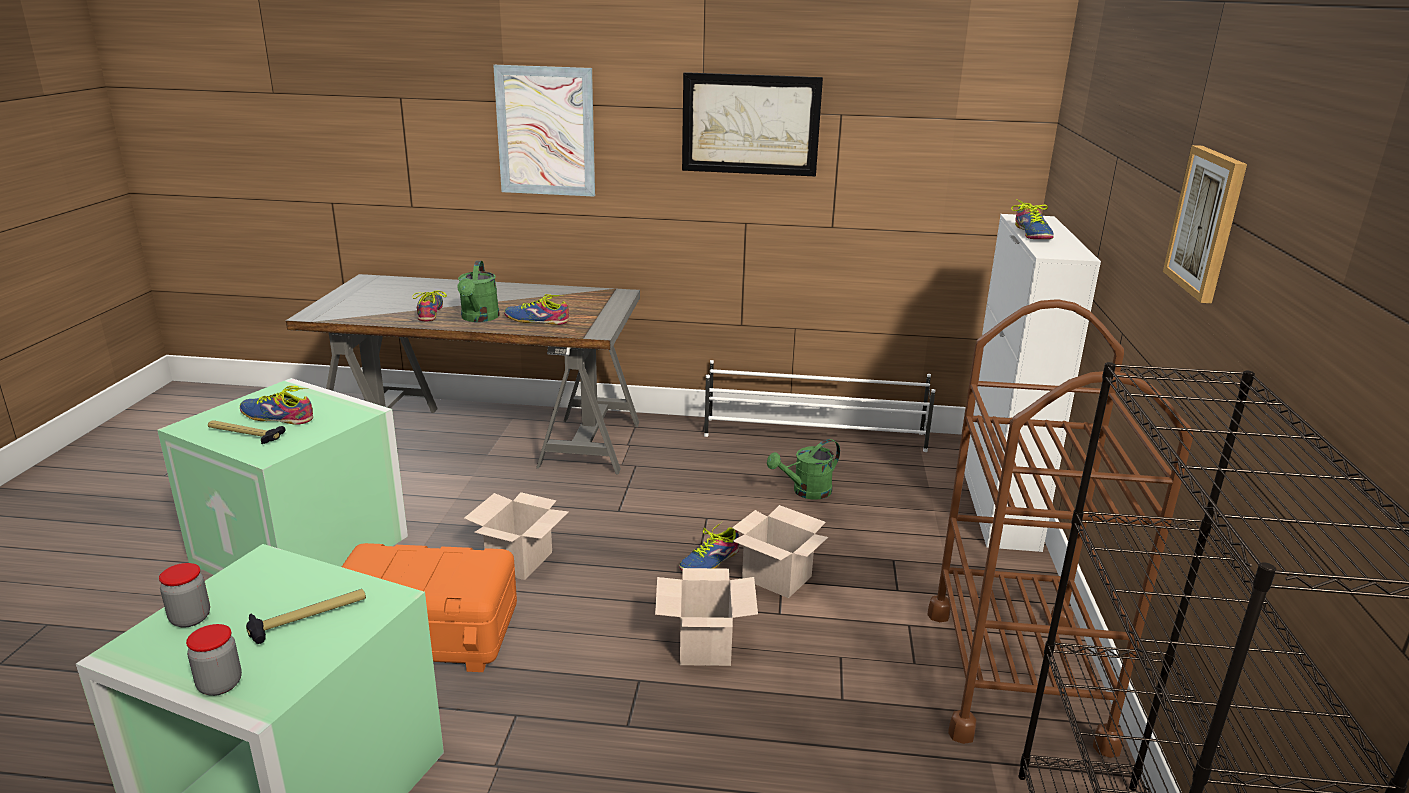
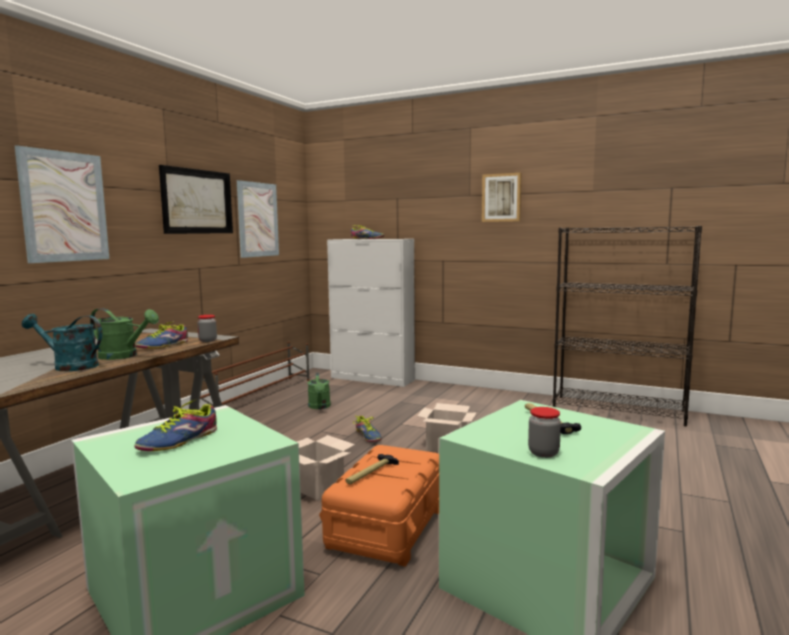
camera: 70 degrees left, 15 degrees down
jar [186,624,242,696] -> jar moved to [197,315,217,342]
hammer [208,420,286,444] -> hammer moved to [346,454,399,484]
shoe [413,291,447,321] -> turquoise watering can [22,314,102,371]
white shoe rack [704,360,936,452] -> brown shoe rack [198,342,310,410]
cardboard box [732,505,828,598] -> none
brown cart [927,299,1193,758] -> none
none -> picture [237,180,279,258]

